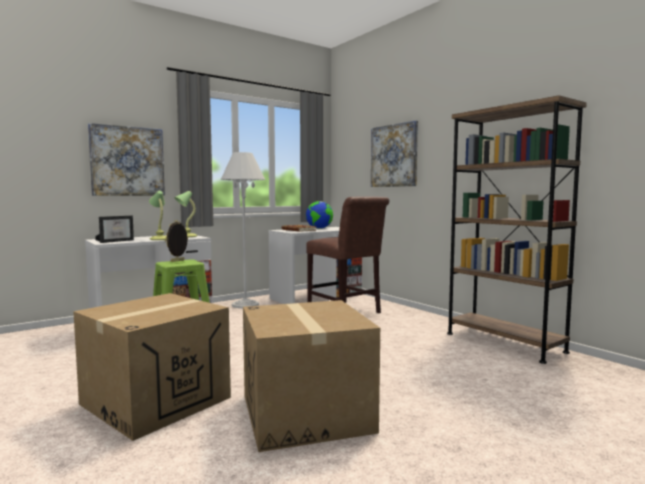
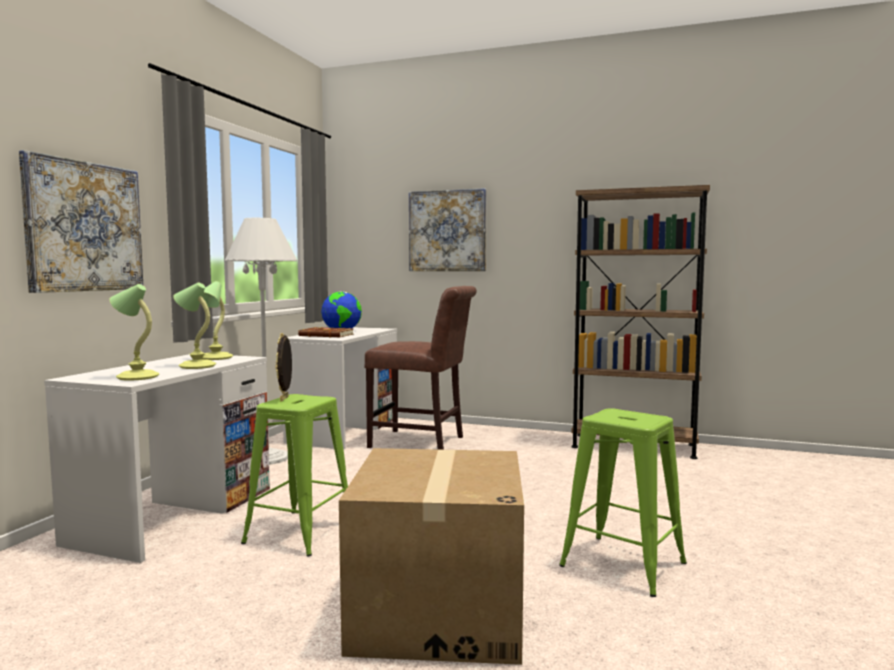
camera: 35 degrees left, 0 degrees up
picture frame [95,216,134,243] -> table lamp [109,284,159,381]
cardboard box [243,300,380,452] -> green stool [559,408,687,597]

